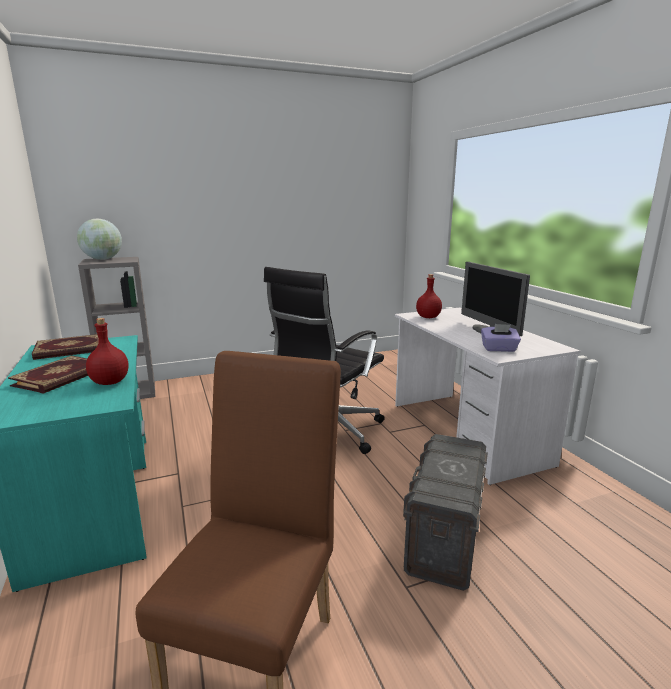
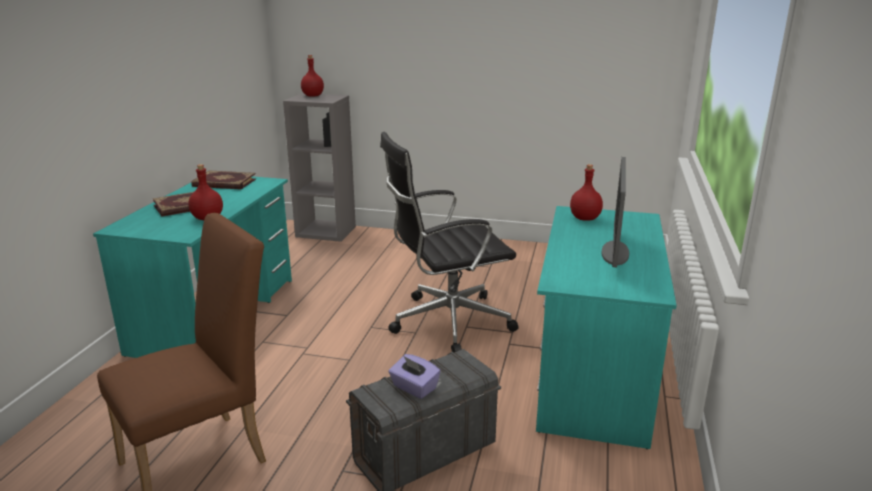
camera: 35 degrees right, 5 degrees up
globe [77,219,122,260] -> red bottle [301,55,324,97]
white desk [395,308,580,485] -> turquoise desk [536,206,677,449]
purple tissue box [481,324,521,352] -> purple tissue box moved to [389,354,441,399]

